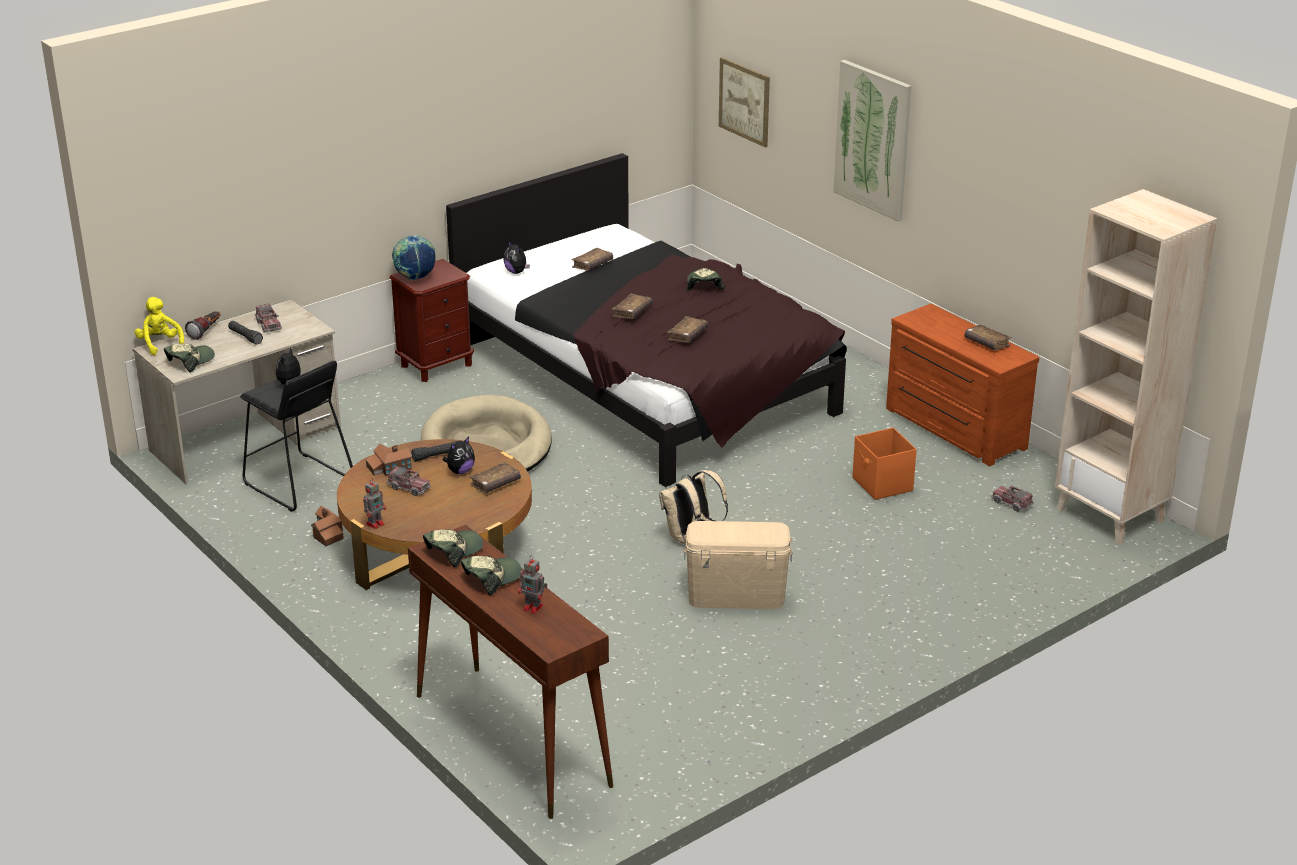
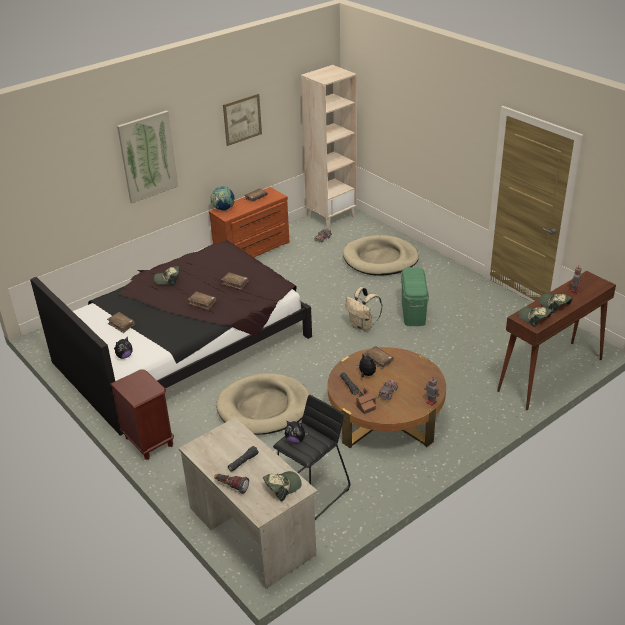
camera: 90 degrees left, 5 degrees up
yellow plush toy [135,297,184,355] -> none
cap [164,343,215,372] -> cap turned 105 degrees clockwise [263,471,302,501]
toy truck [255,304,282,332] -> none
toy house [311,506,344,546] -> none
globe [392,235,436,280] -> globe moved to [211,186,235,211]
beige storage box [683,521,793,609] -> green storage box [401,267,429,326]
picture [719,57,770,148] -> picture moved to [223,93,262,146]
orange storage box [852,428,917,500] -> none
none -> beige dog bed [343,235,419,276]

